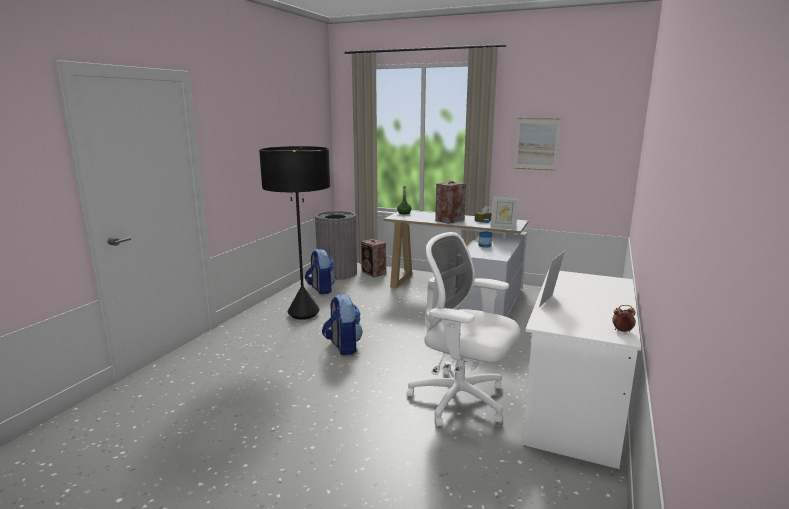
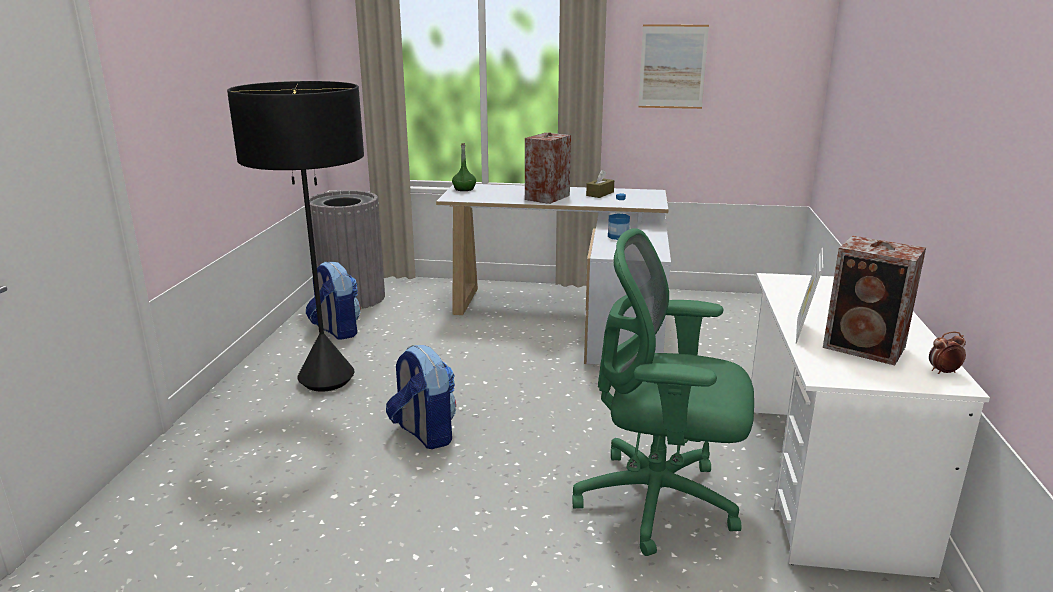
camera: 15 degrees left, 5 degrees up
speaker [361,239,386,277] -> speaker moved to [823,236,926,366]
white office chair [406,232,520,426] -> green office chair [573,228,754,556]
picture frame [490,196,519,230] -> none

